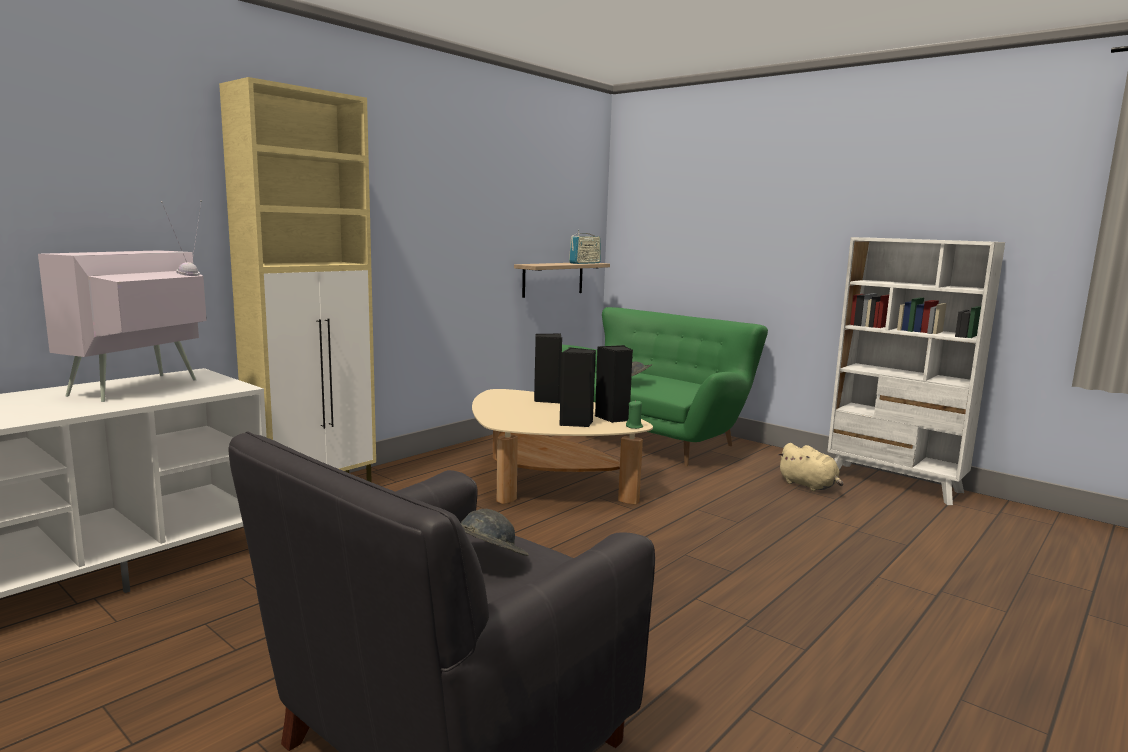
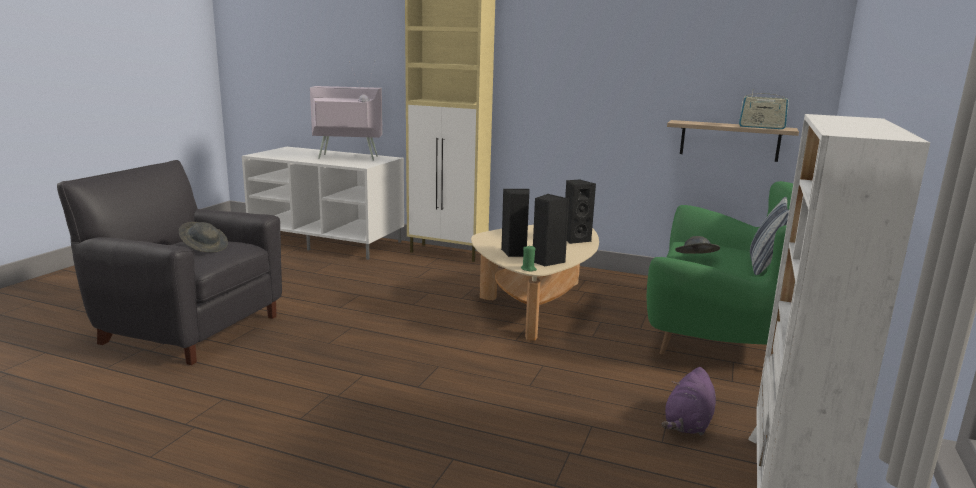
camera: 70 degrees right, 5 degrees up
beige plush toy [777,443,843,491] -> purple plush toy [662,367,716,436]
none -> pillow [750,197,789,275]

